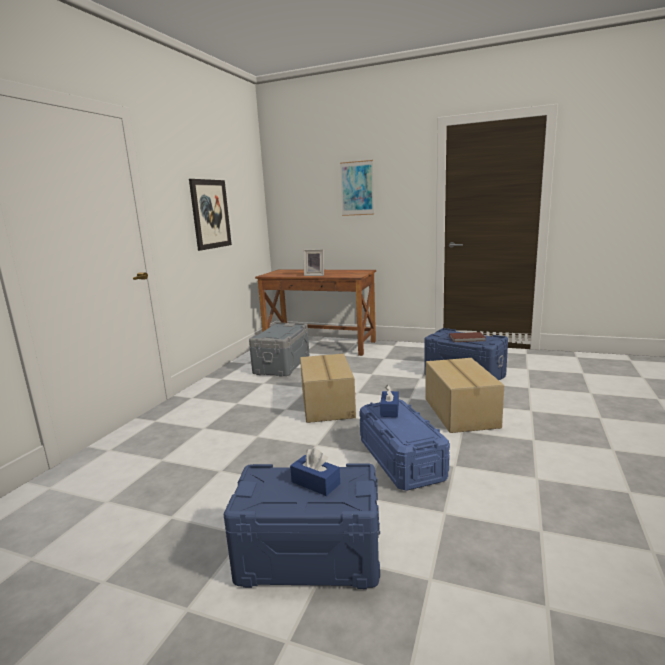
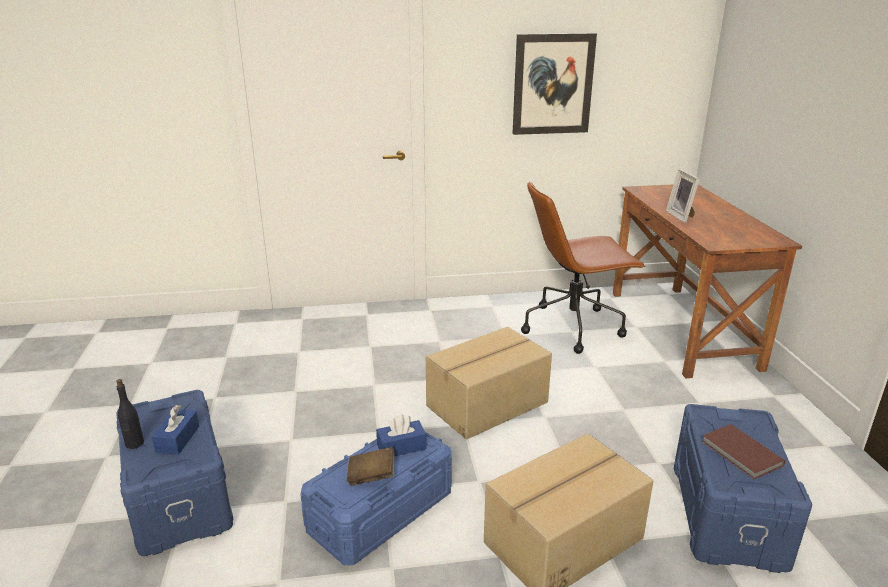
camera: 60 degrees right, 10 degrees up
grey storage box [249,323,309,377] -> brown office chair [521,181,645,354]
picture [340,160,374,216] -> none
none -> black bottle [116,379,144,449]
none -> brown book [346,447,395,486]

